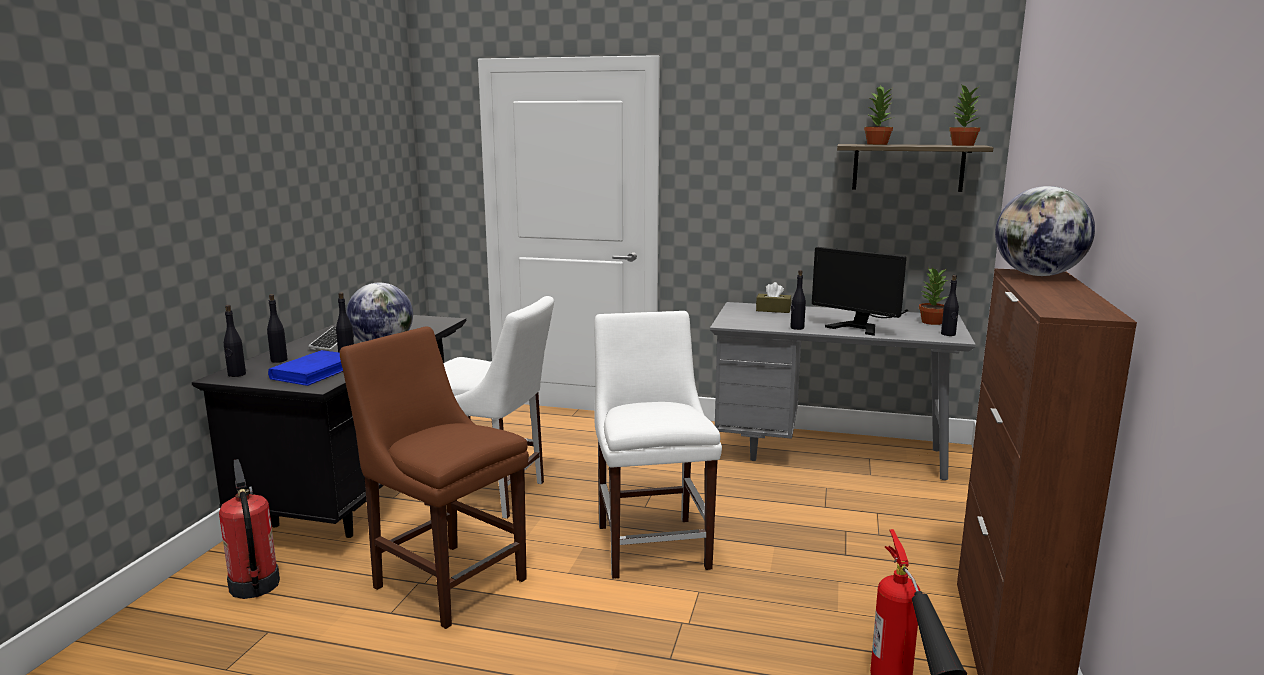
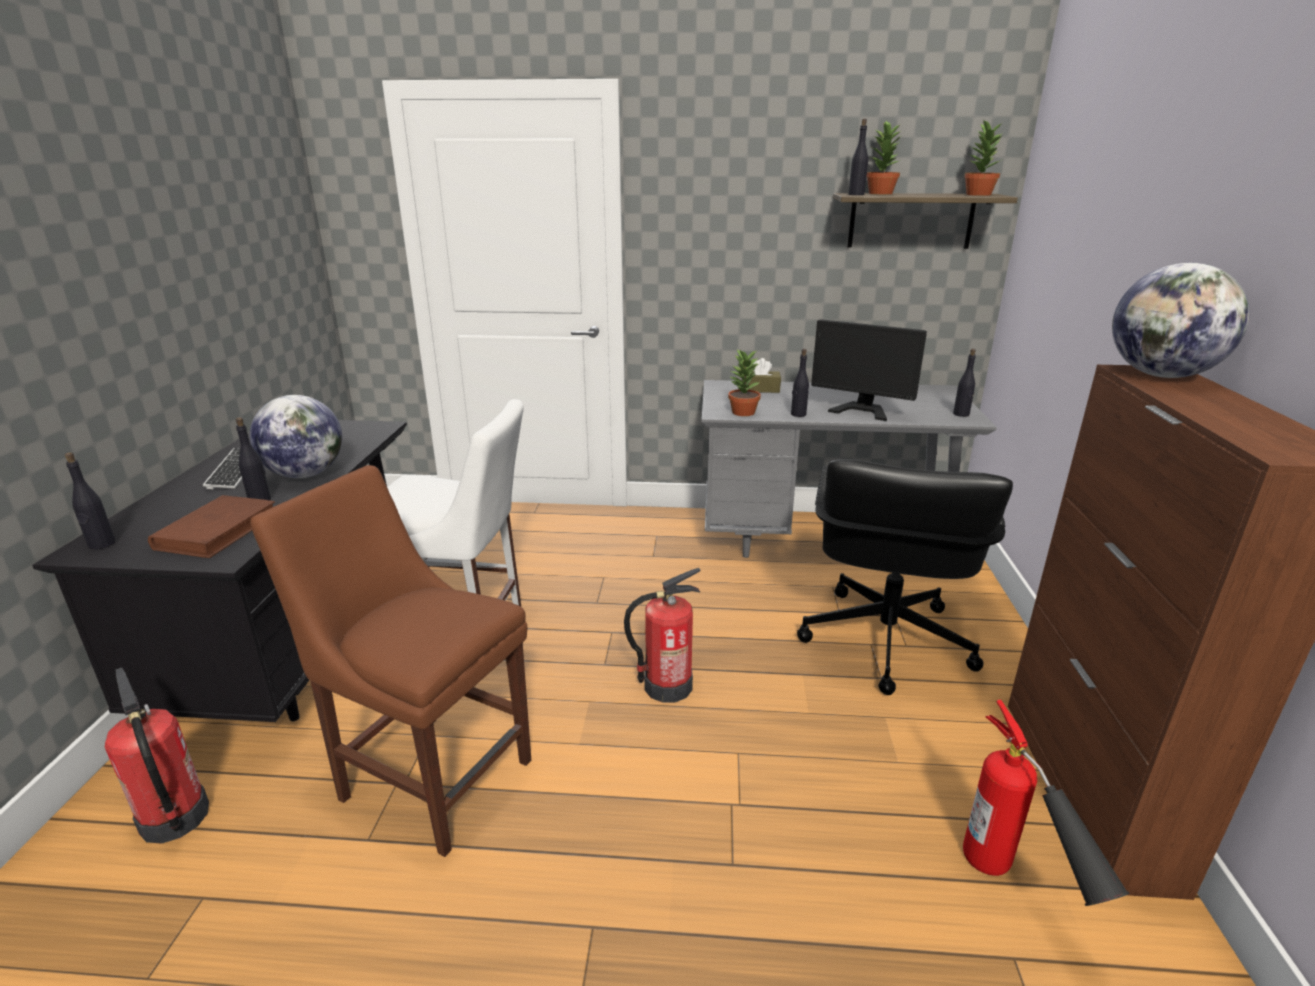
camera: 10 degrees left, 10 degrees up
black bottle [267,294,288,363] -> black bottle moved to [848,119,868,195]
blue book [268,350,343,386] -> brown book [148,495,275,558]
white chair [594,311,722,579] -> fire extinguisher [624,568,700,703]
potted plant [919,268,948,325] -> potted plant moved to [728,349,761,416]
none -> black office chair [797,459,1013,695]

